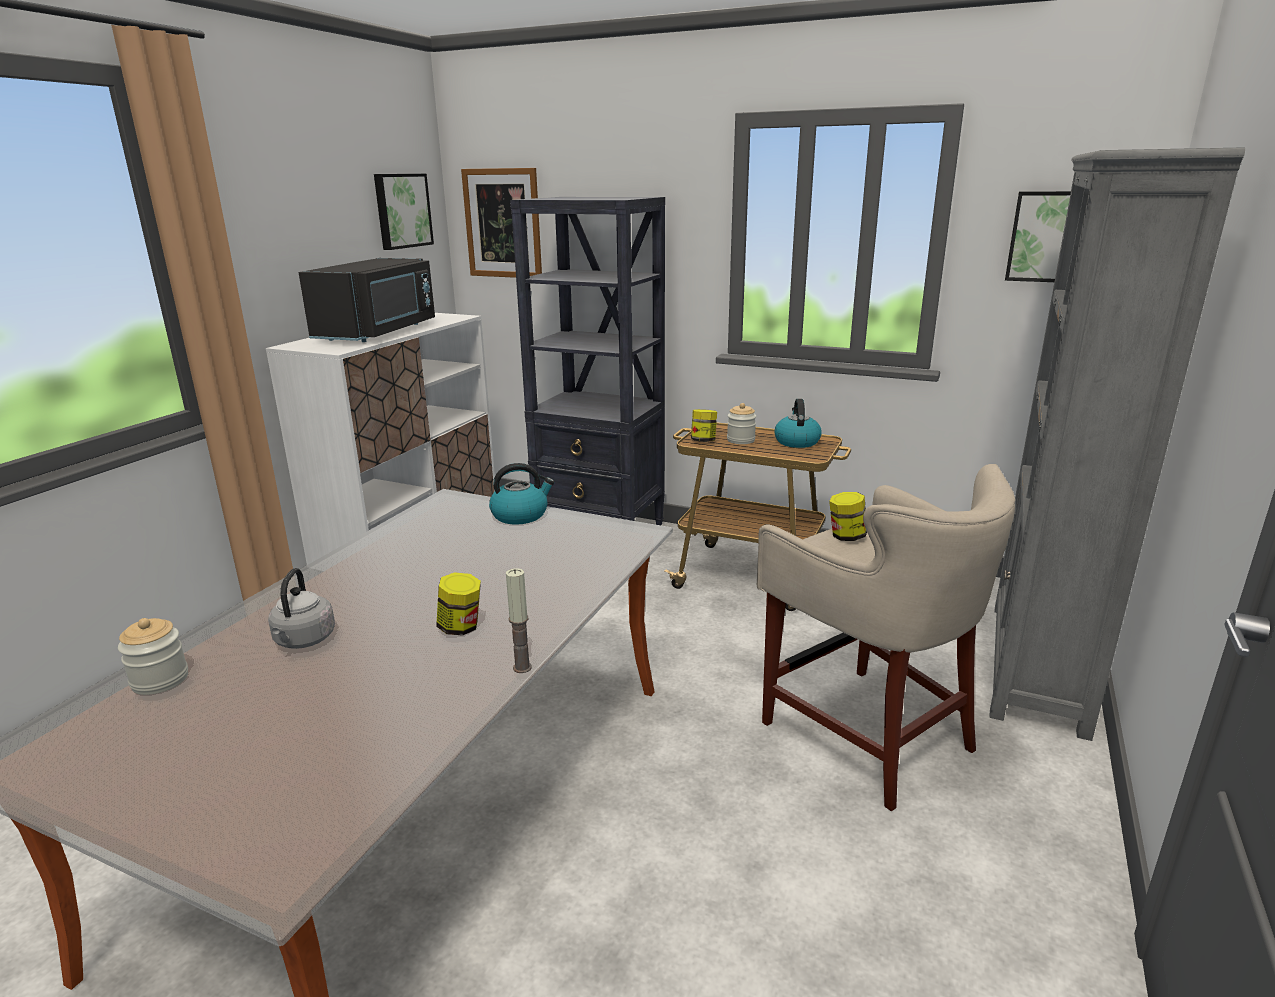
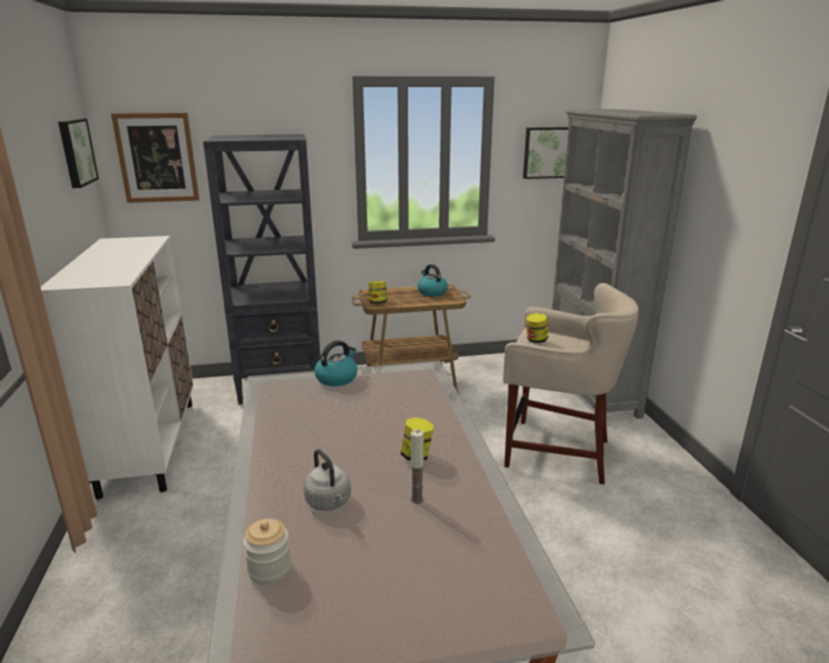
camera: 35 degrees left, 0 degrees up
black microwave [299,258,435,342] -> none
candle [506,568,532,673] -> candle moved to [410,429,424,504]
jar [727,403,756,444] -> none

